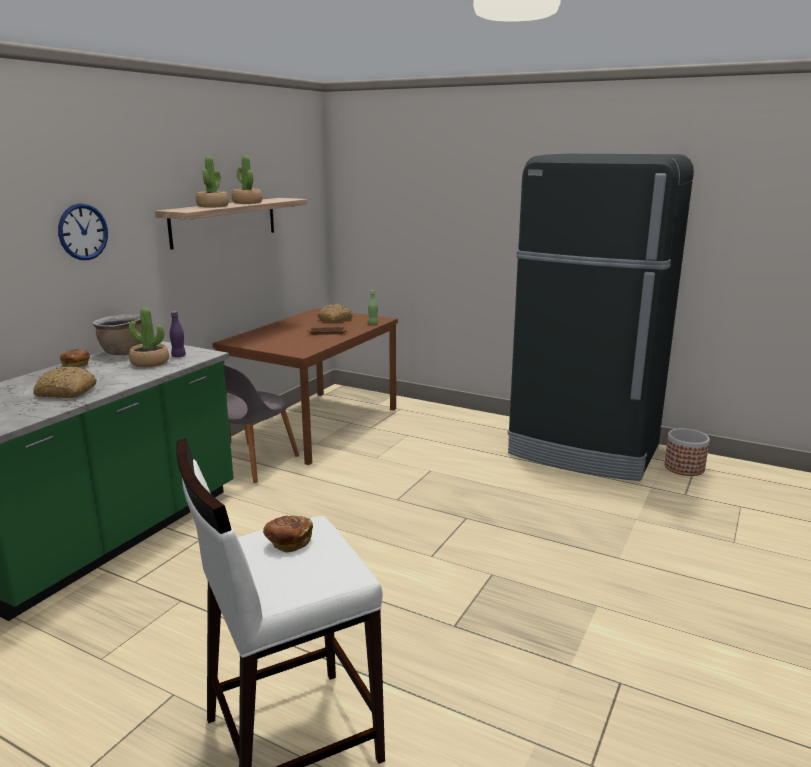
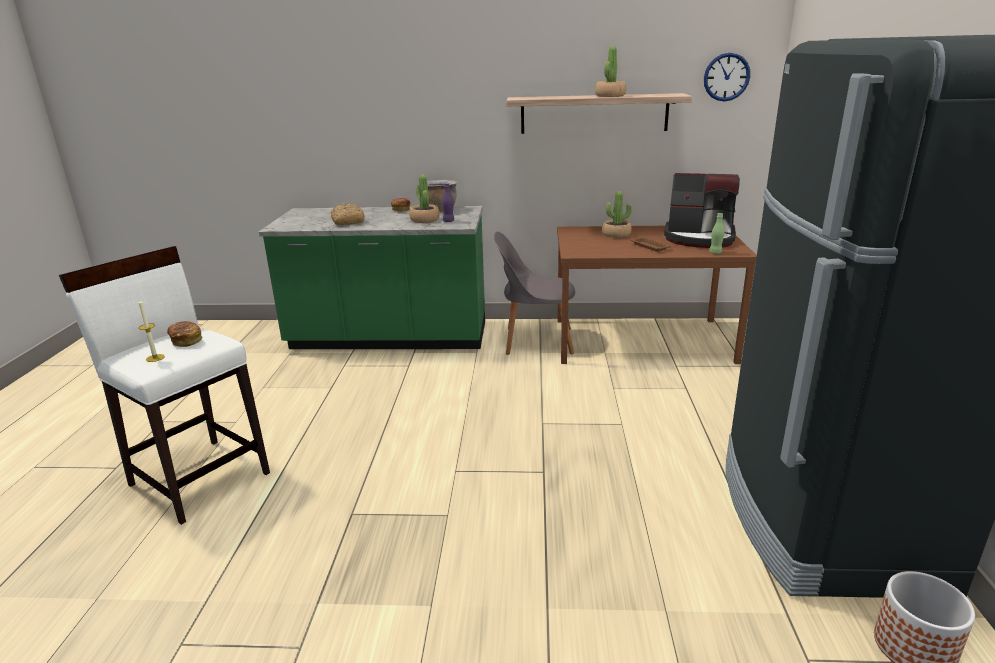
camera: 65 degrees right, 5 degrees up
wall clock [58,203,108,260] -> wall clock moved to [704,53,750,102]
potted plant [196,156,229,208] -> potted plant moved to [602,191,632,238]
bread [317,304,353,323] -> coffee machine [664,173,740,248]
none -> candle [139,298,165,362]

